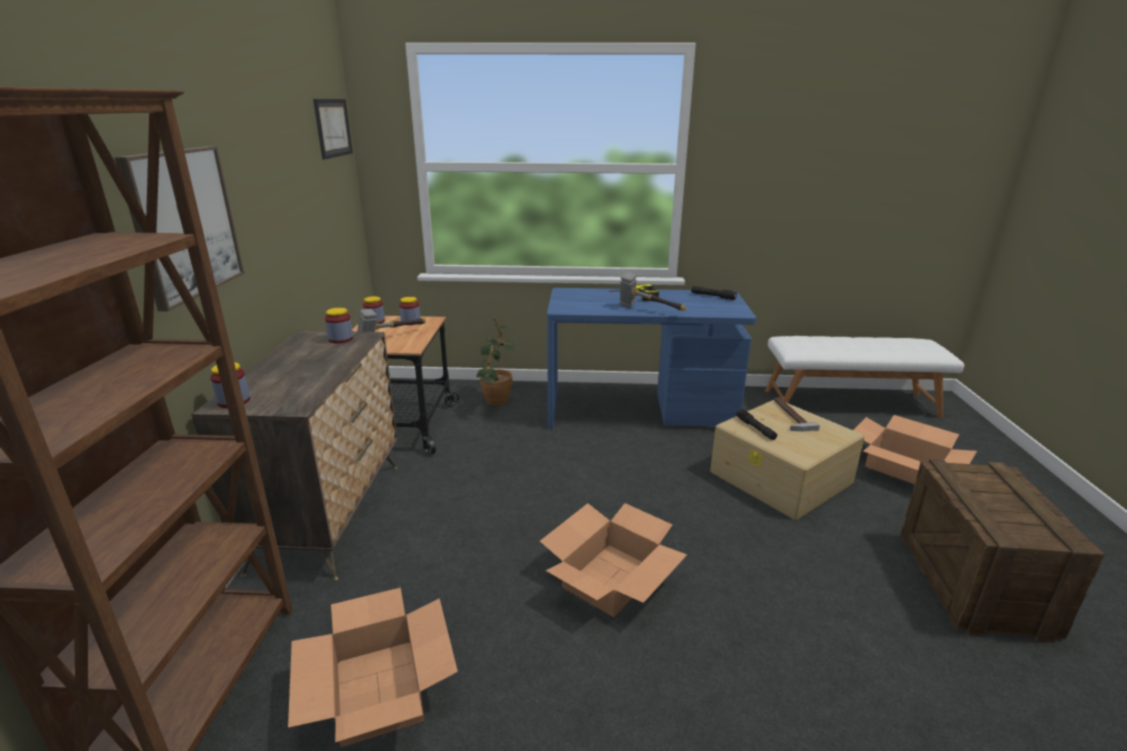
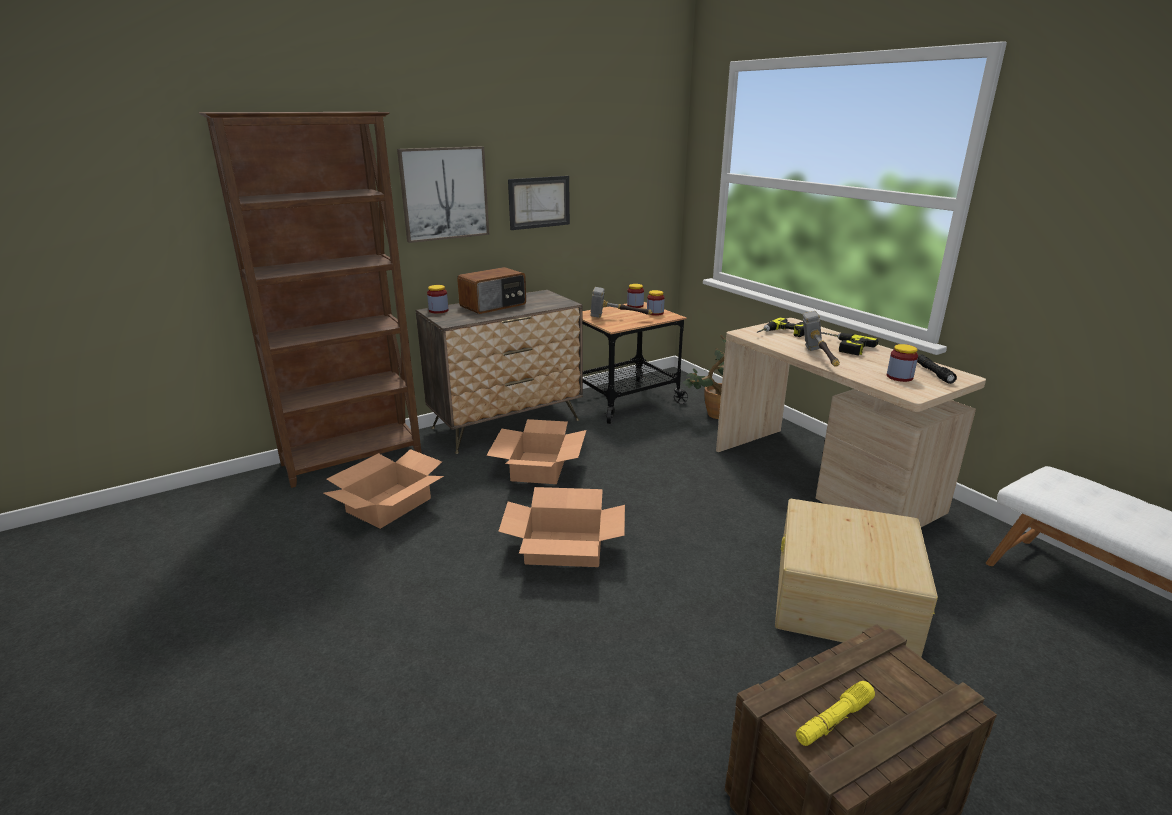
camera: 55 degrees right, 0 degrees up
picture [313,99,353,160] -> picture moved to [508,176,570,230]
jar [325,308,353,343] -> jar moved to [887,344,918,382]
blue desk [547,288,756,430] -> beige desk [716,318,986,527]
black flashlight [736,409,777,440] -> none
hammer [774,397,820,431] -> none
cardboard box [853,415,977,484] -> cardboard box moved to [486,419,586,484]
none -> radio [457,267,526,314]
none -> power drill [757,317,804,337]
none -> yellow flashlight [796,681,875,746]

